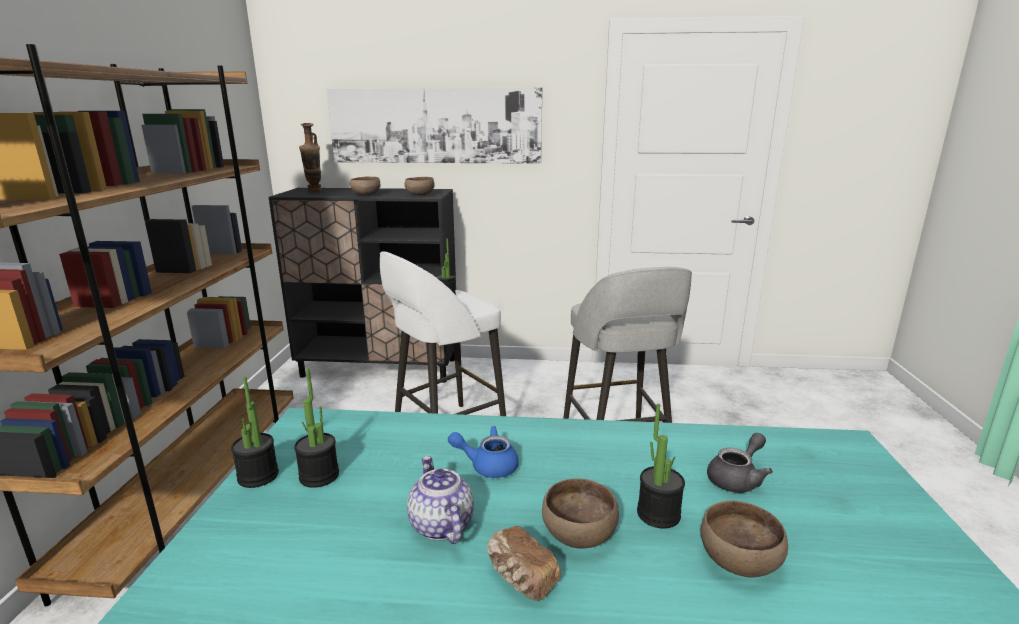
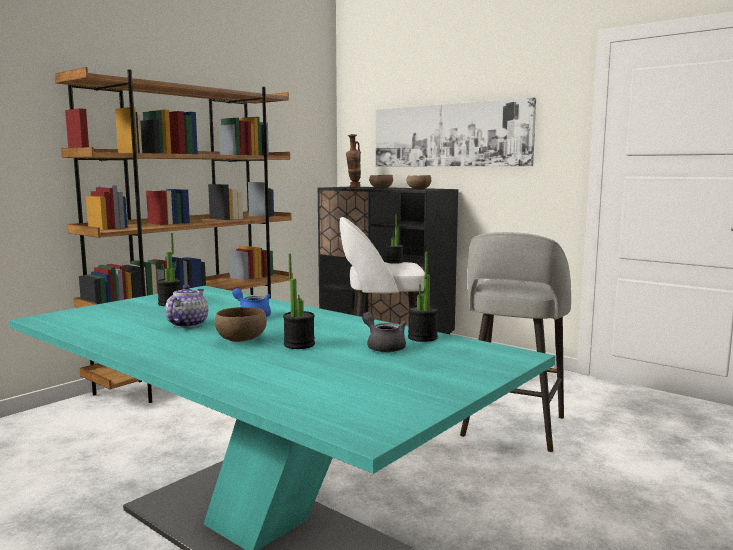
camera: 35 degrees right, 10 degrees down
potted plant [231,377,279,488] -> potted plant moved to [408,252,438,342]
bread [487,526,561,601] -> none
brown bowl [700,501,788,577] -> none
grey teapot [707,433,773,493] -> grey teapot turned 120 degrees counterclockwise [362,312,406,353]

